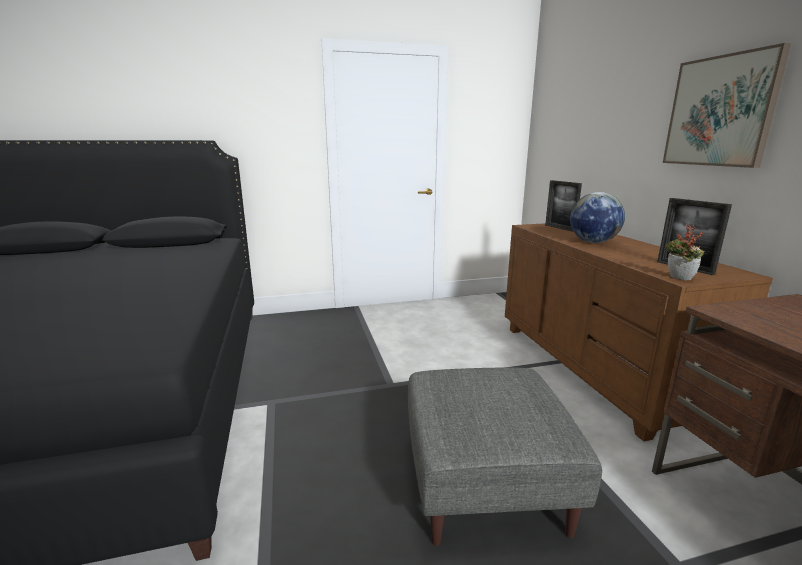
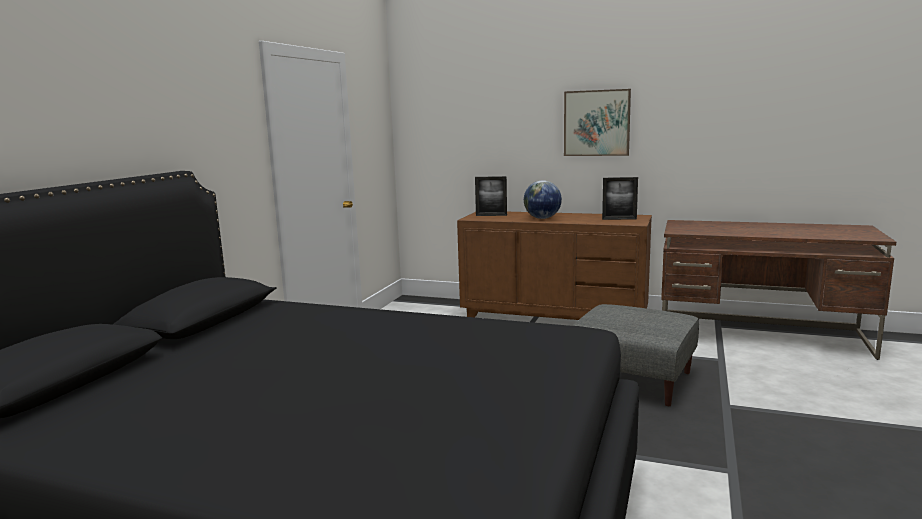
camera: 55 degrees left, 5 degrees down
potted plant [666,225,704,281] -> none

